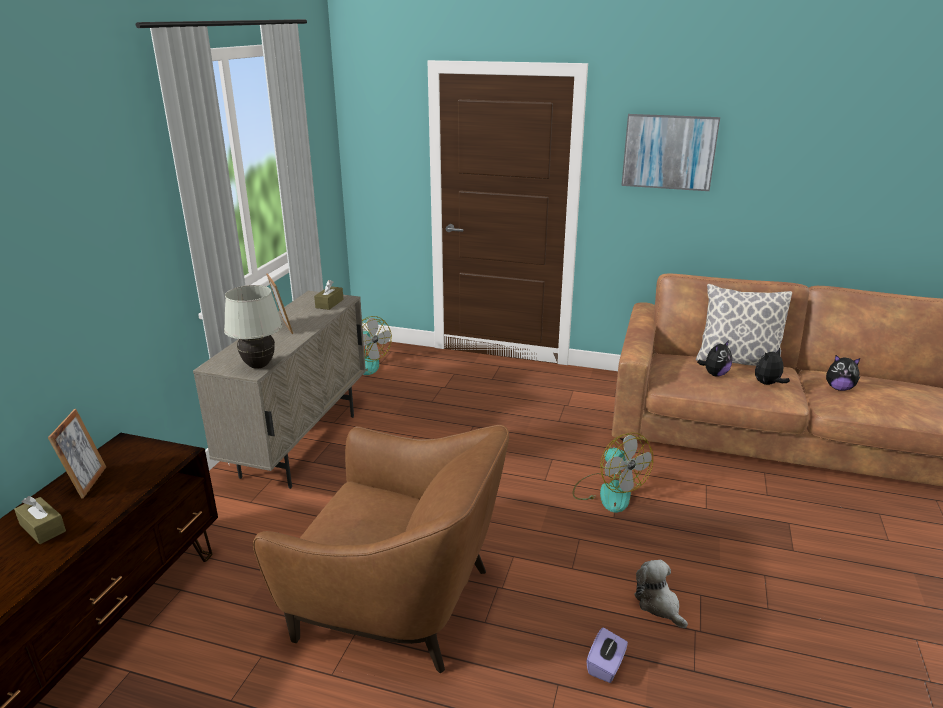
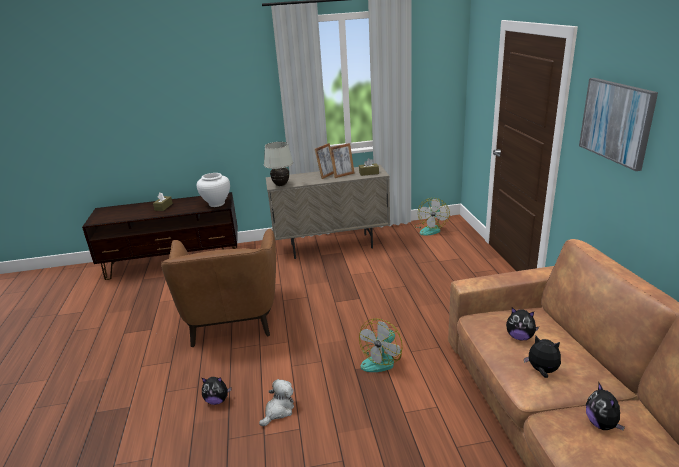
camera: 65 degrees right, 0 degrees up
picture frame [48,409,106,499] -> picture frame moved to [330,143,355,178]
purple tissue box [586,627,628,683] -> plush toy [202,377,231,405]
pillow [696,284,792,366] -> none
none -> white vase [197,173,230,207]

